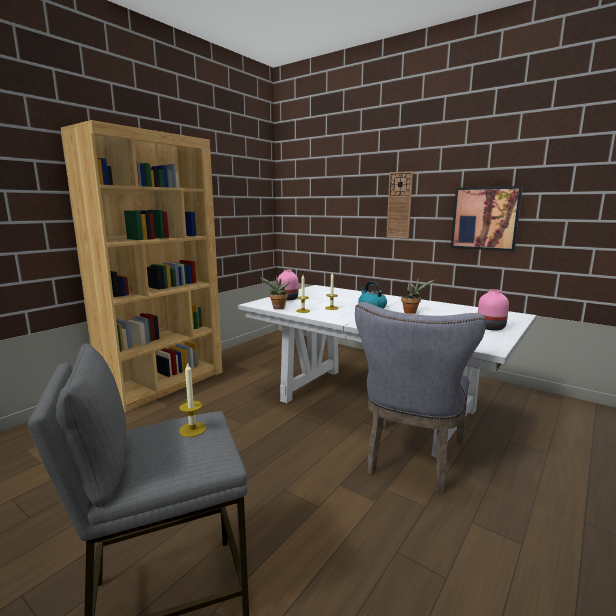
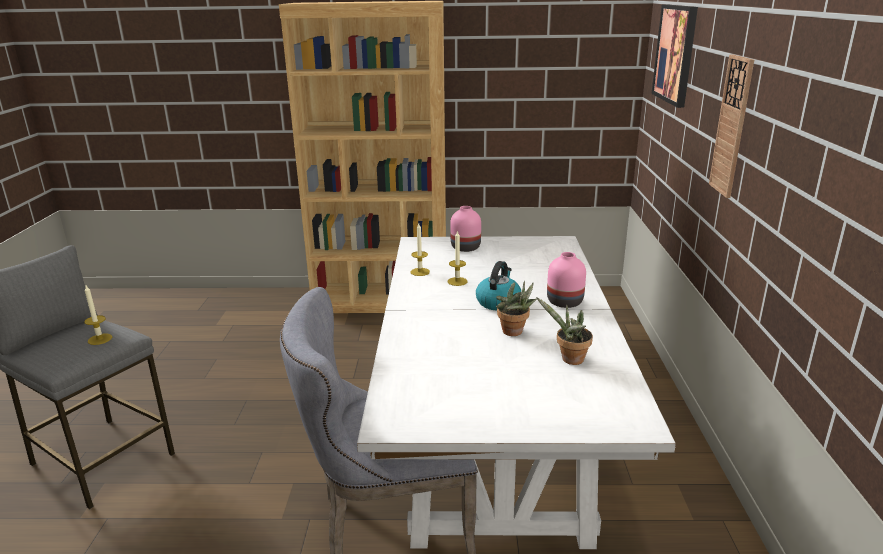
camera: 55 degrees right, 10 degrees up
potted plant [260,276,291,309] -> potted plant moved to [536,297,593,365]
picture [451,186,523,251] -> picture moved to [652,4,698,108]
pink vase [478,289,509,331] -> pink vase moved to [547,252,586,308]

